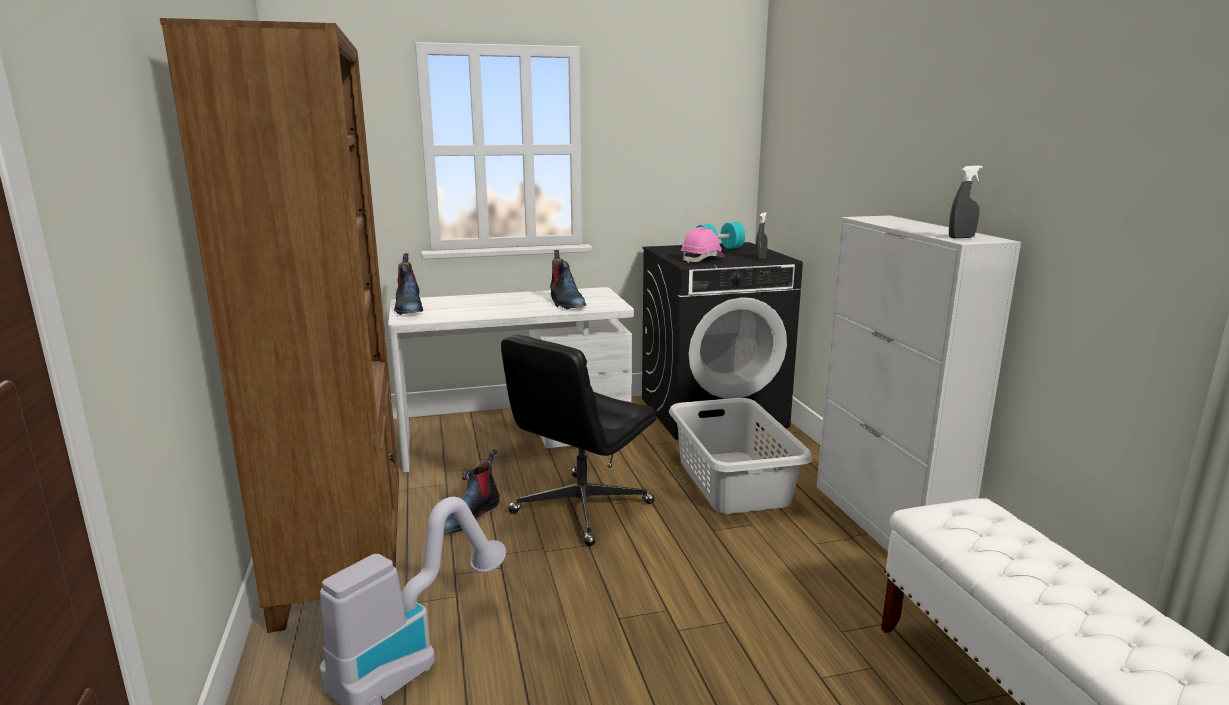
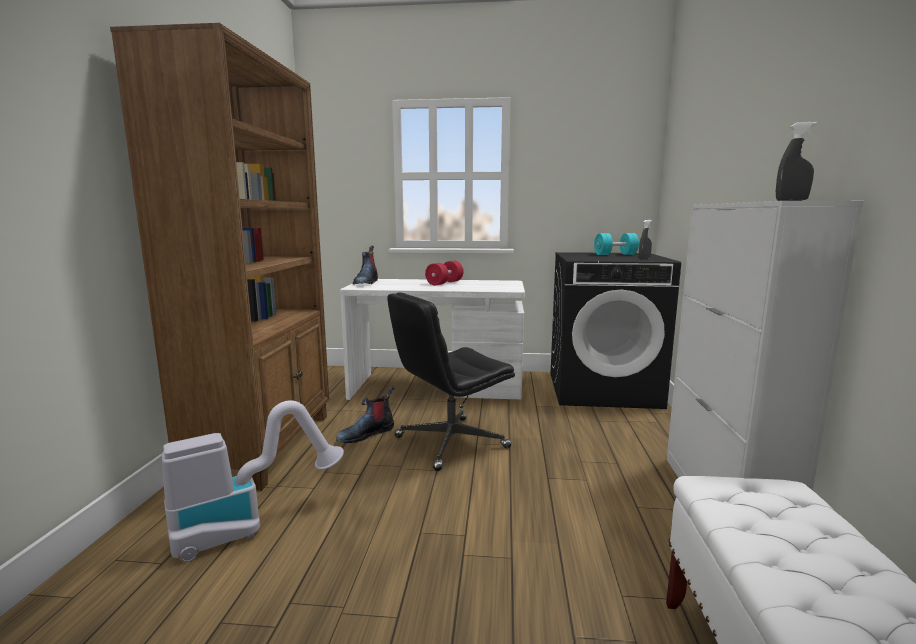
camera: 20 degrees right, 5 degrees down
boot [550,250,586,309] -> none
grey laundry basket [669,398,813,514] -> none
pink hard hat [681,227,725,263] -> none
none -> red dumbbell [425,261,463,286]

